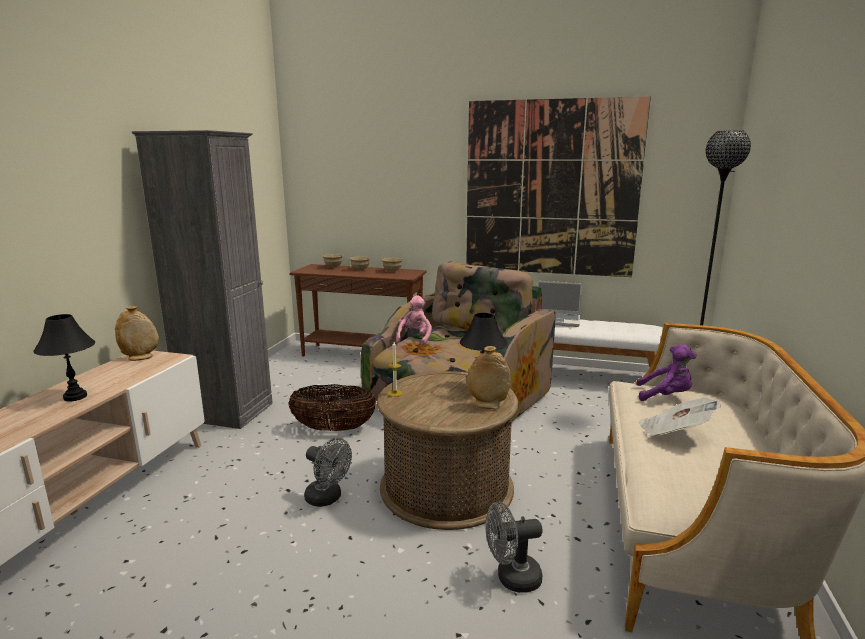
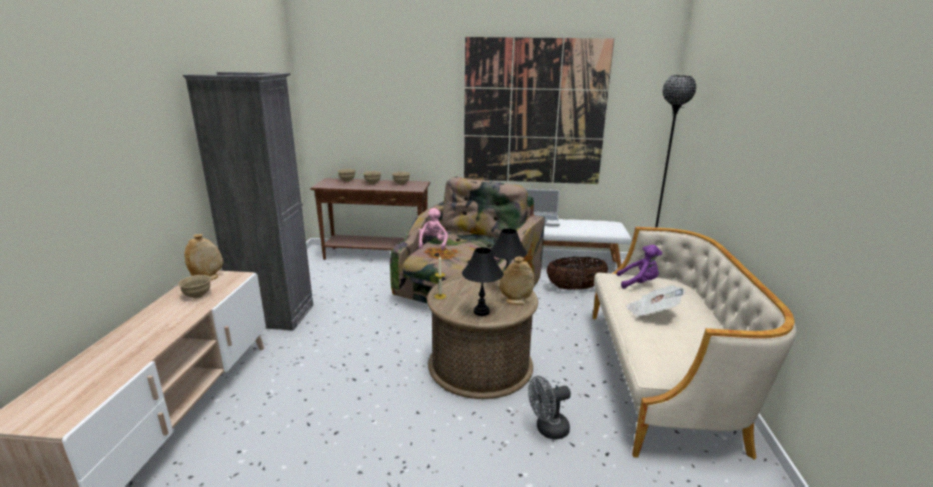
camera: 10 degrees left, 5 degrees up
black table lamp [33,314,95,402] -> black table lamp moved to [462,247,504,316]
basket [288,384,376,431] -> basket moved to [546,257,608,290]
grey fan [304,438,352,507] -> none
none -> beige bowl [178,275,211,298]

